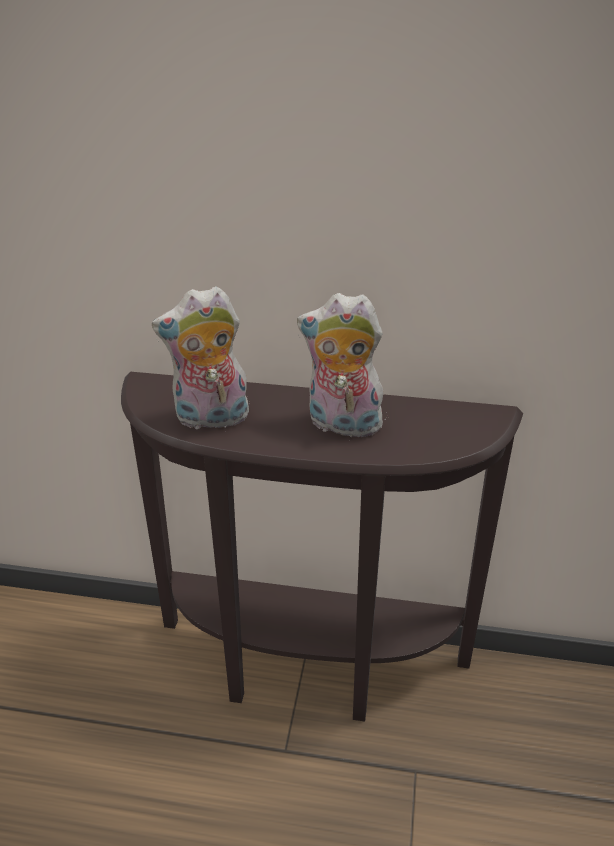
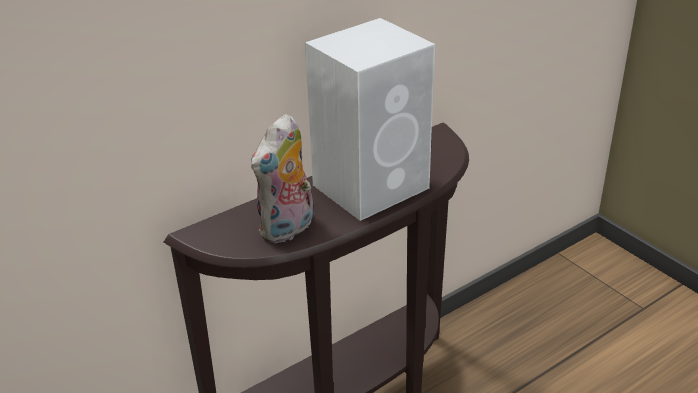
camera: 45 degrees left, 0 degrees up
plush toy [297,293,383,437] -> white speaker [305,18,435,221]

